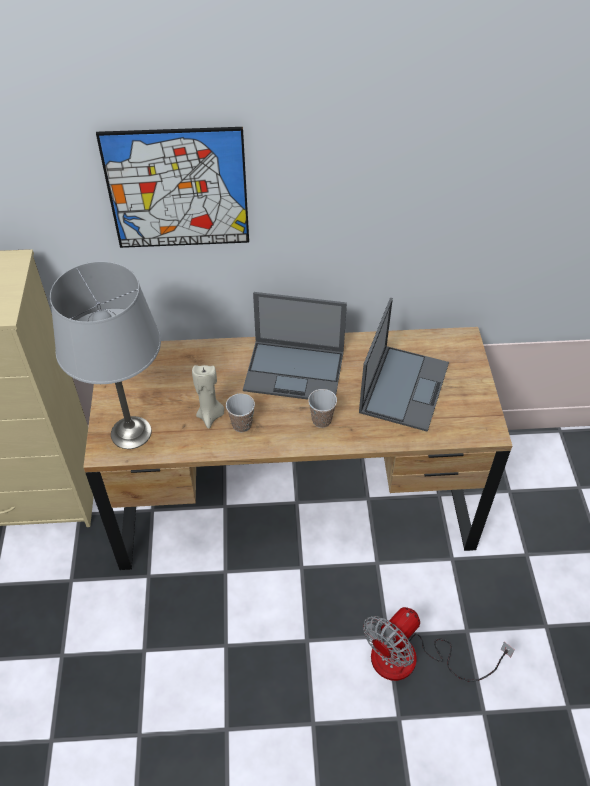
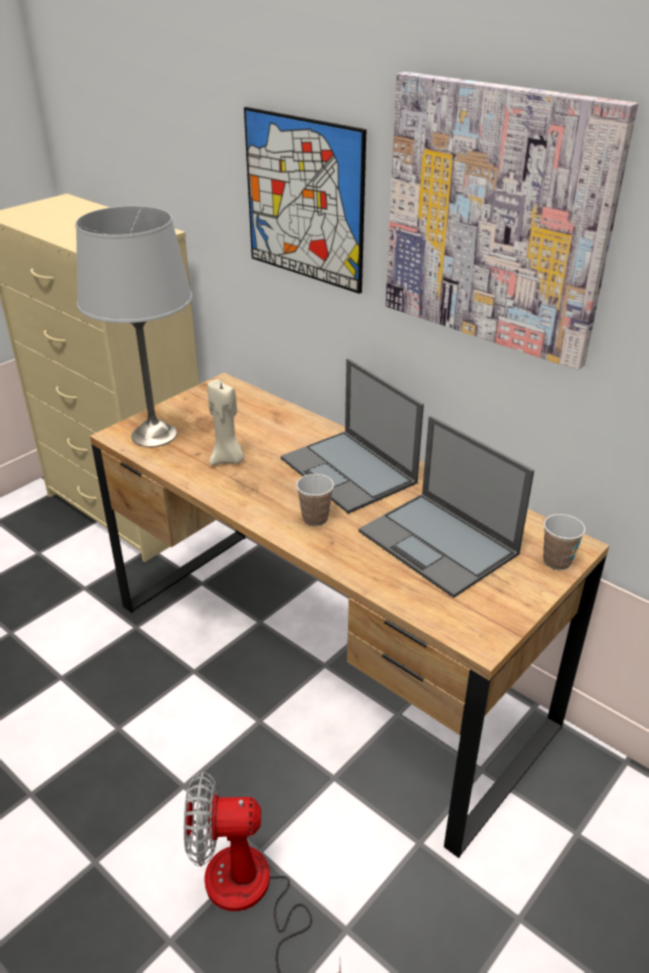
camera: 45 degrees right, 15 degrees down
cup [226,393,255,432] -> cup moved to [543,514,585,570]
laptop [359,298,449,432] -> laptop turned 75 degrees clockwise [359,416,534,598]
none -> picture [386,72,638,370]

